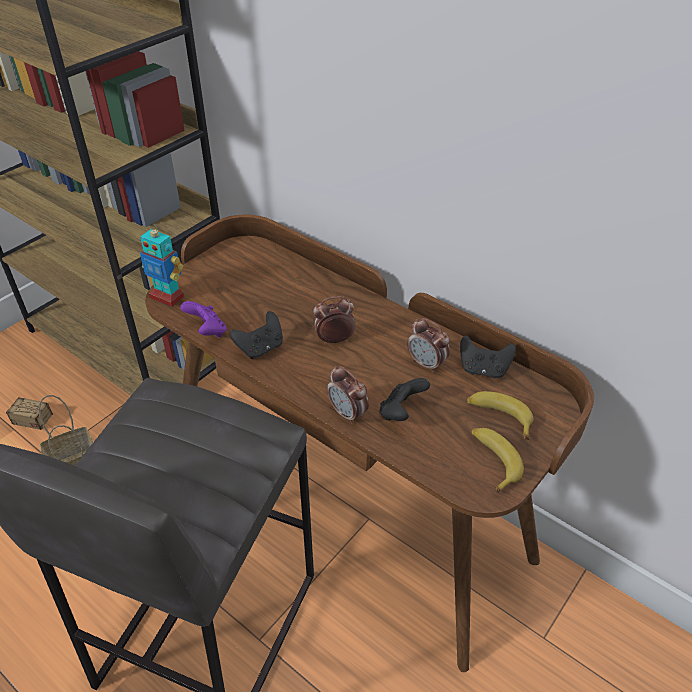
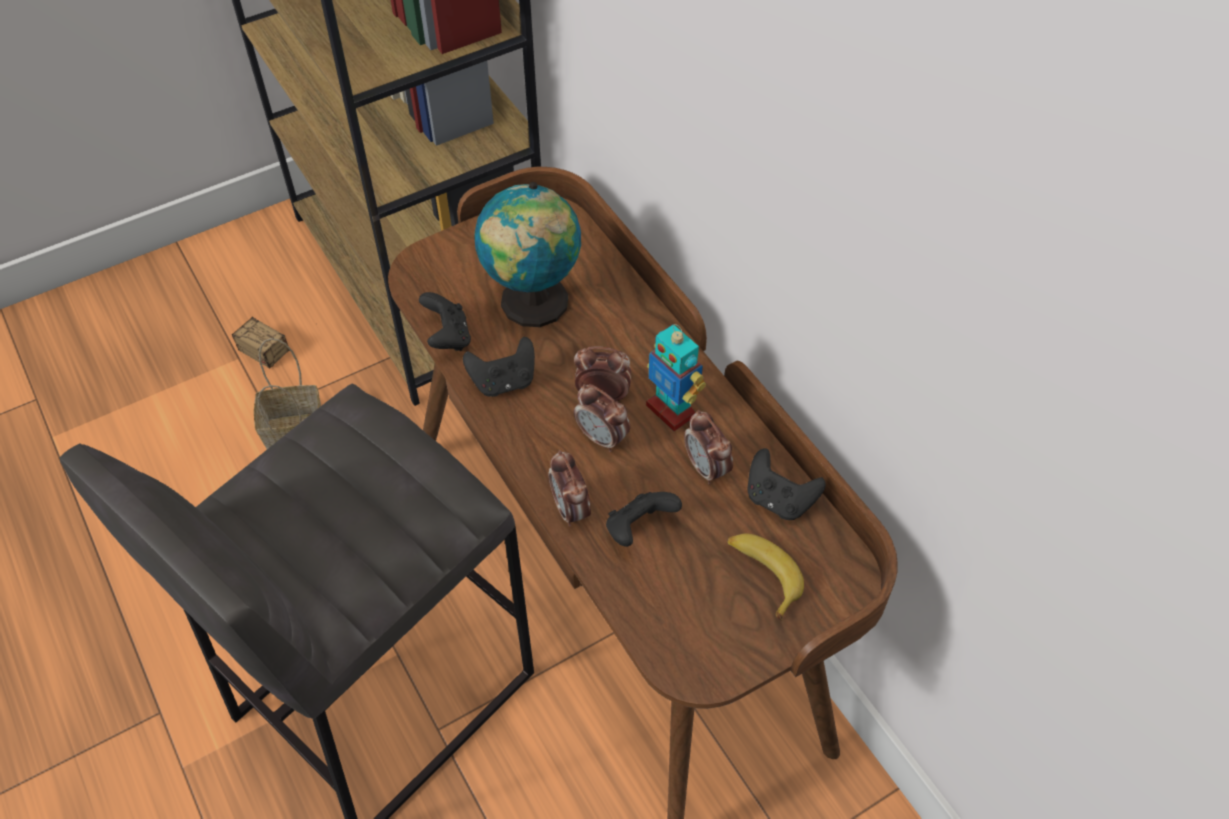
camera: 20 degrees right, 10 degrees up
toy robot [140,223,184,307] -> toy robot moved to [646,324,706,431]
purple game controller [180,301,227,337] -> black game controller [419,292,471,351]
banana [471,428,524,494] -> none
none -> globe [474,182,581,327]
none -> alarm clock [574,384,630,452]

